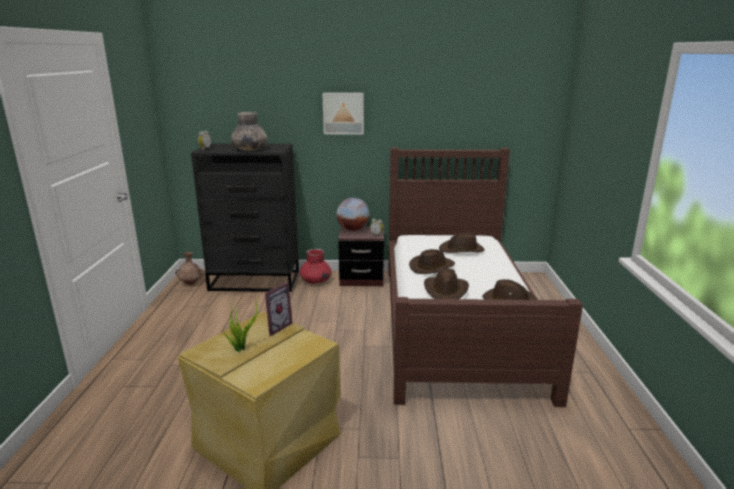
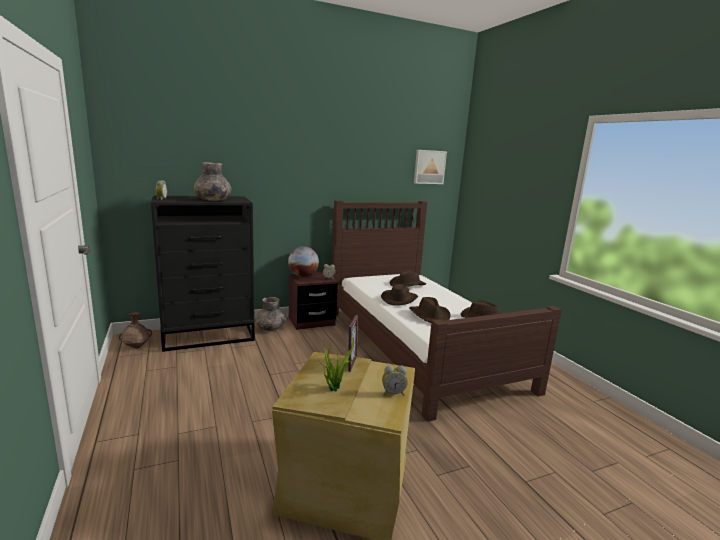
camera: 25 degrees left, 5 degrees down
red vase [300,249,331,284] -> grey vase [255,297,286,331]
picture [322,93,364,134] -> picture moved to [414,150,447,184]
none -> alarm clock [382,365,408,396]

